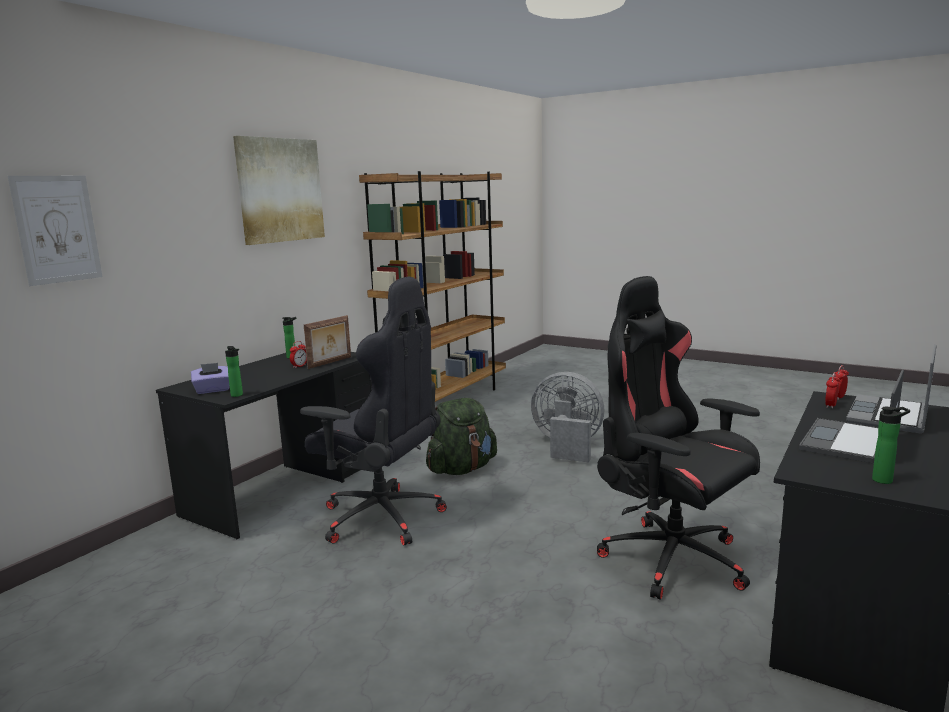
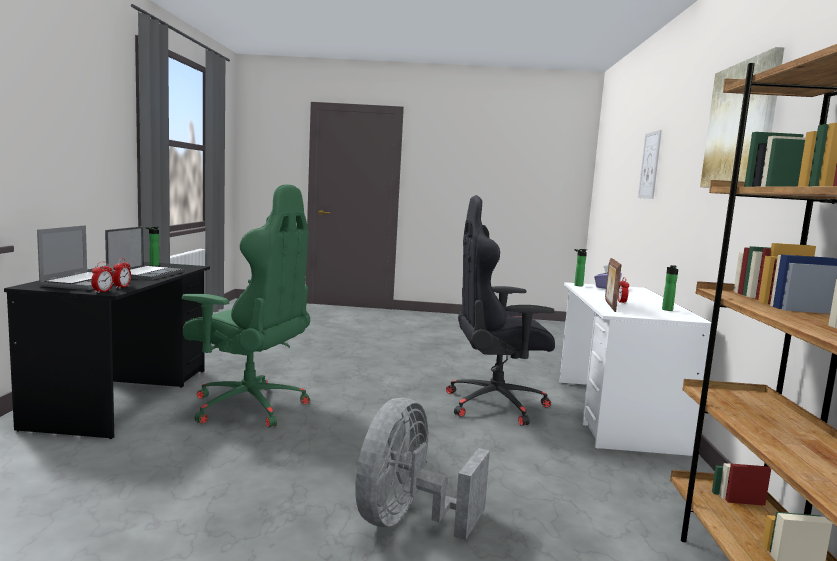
camera: 150 degrees right, 5 degrees down
black desk [156,349,372,540] -> white desk [559,282,711,456]
green backpack [426,398,497,475] -> none
grey fan [531,372,604,463] -> grey fan turned 120 degrees clockwise [355,398,490,540]
black office chair [597,276,760,600] -> green office chair [182,185,310,427]

